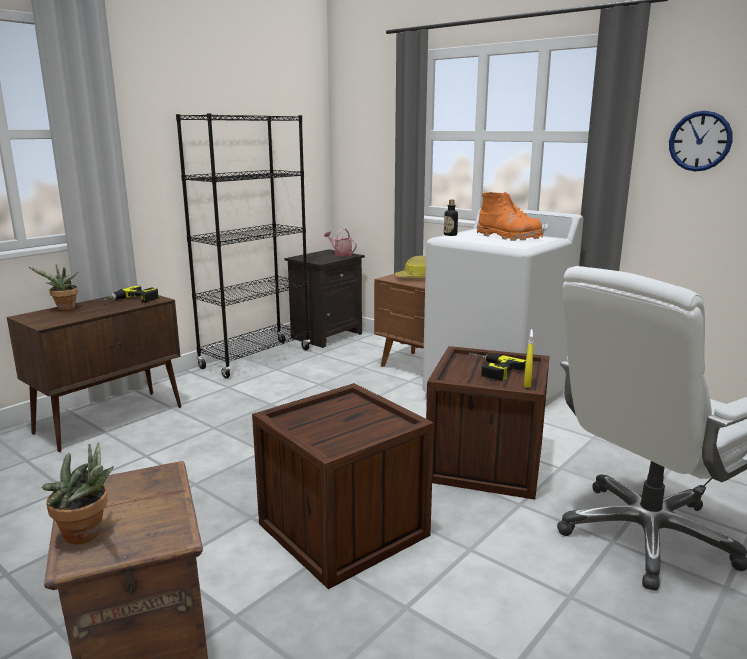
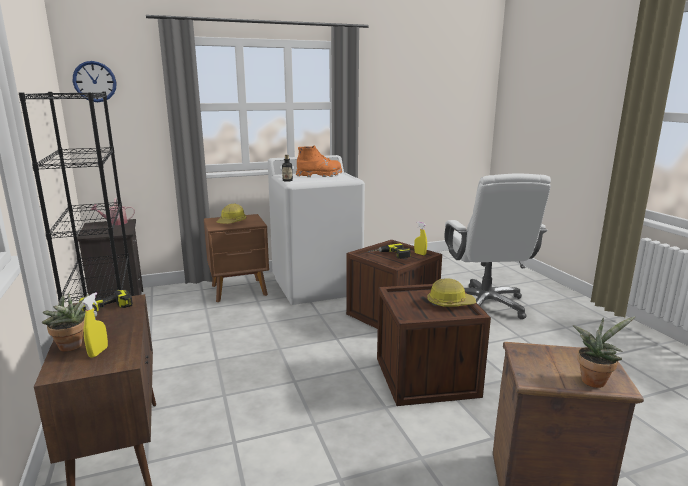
camera: 60 degrees left, 0 degrees up
wall clock [669,111,733,171] -> wall clock moved to [73,61,116,102]
none -> yellow spray bottle [82,292,108,358]
none -> hard hat [427,279,476,307]

